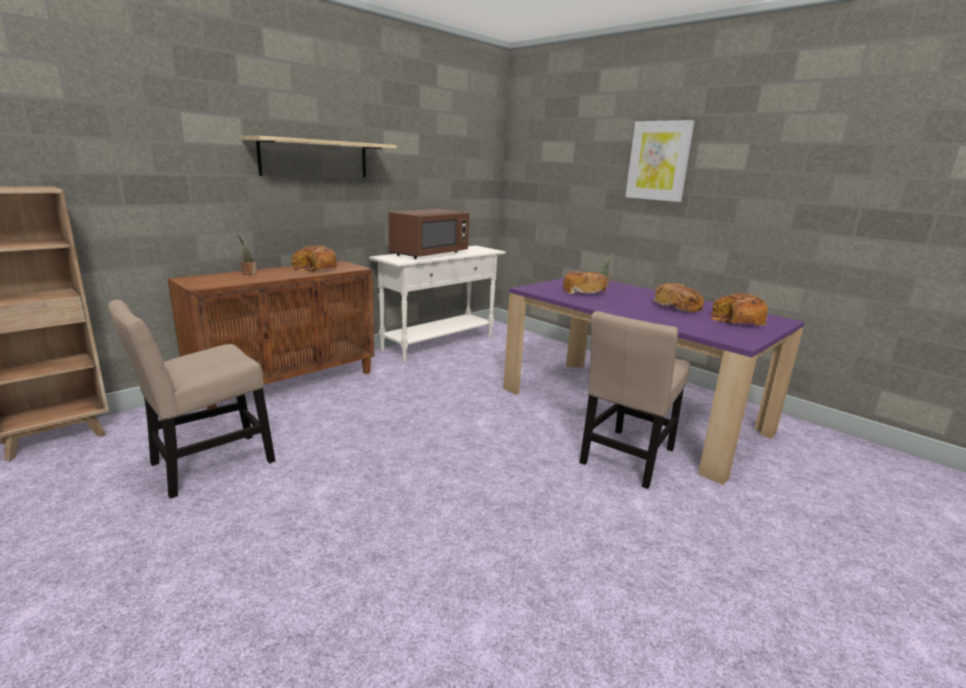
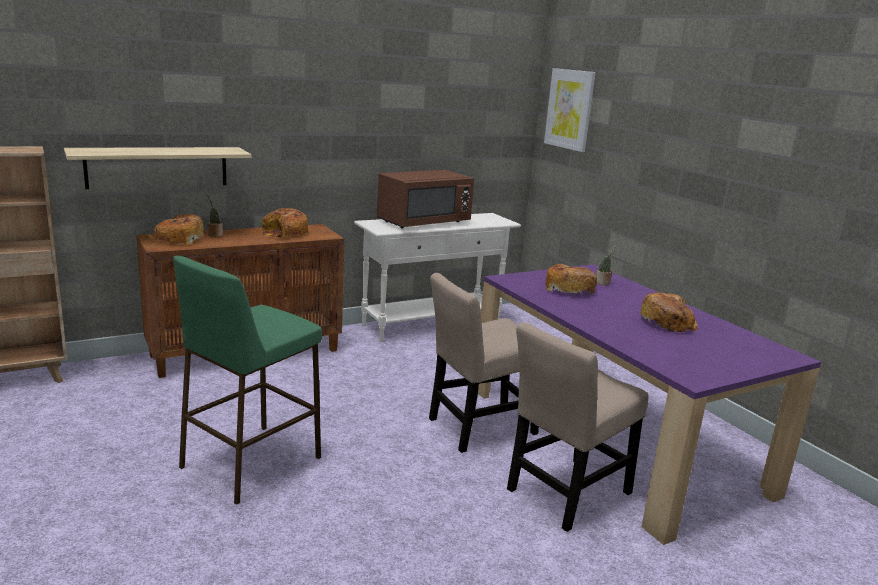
camera: 15 degrees right, 0 degrees up
beige chair [108,299,275,499] -> beige chair moved to [429,273,539,453]
shelf [242,136,397,178] -> shelf moved to [64,147,251,189]
picture [625,120,695,202] -> picture moved to [544,68,596,152]
bread [709,293,768,326] -> bread moved to [147,214,204,245]
none -> green stool [173,256,322,505]

